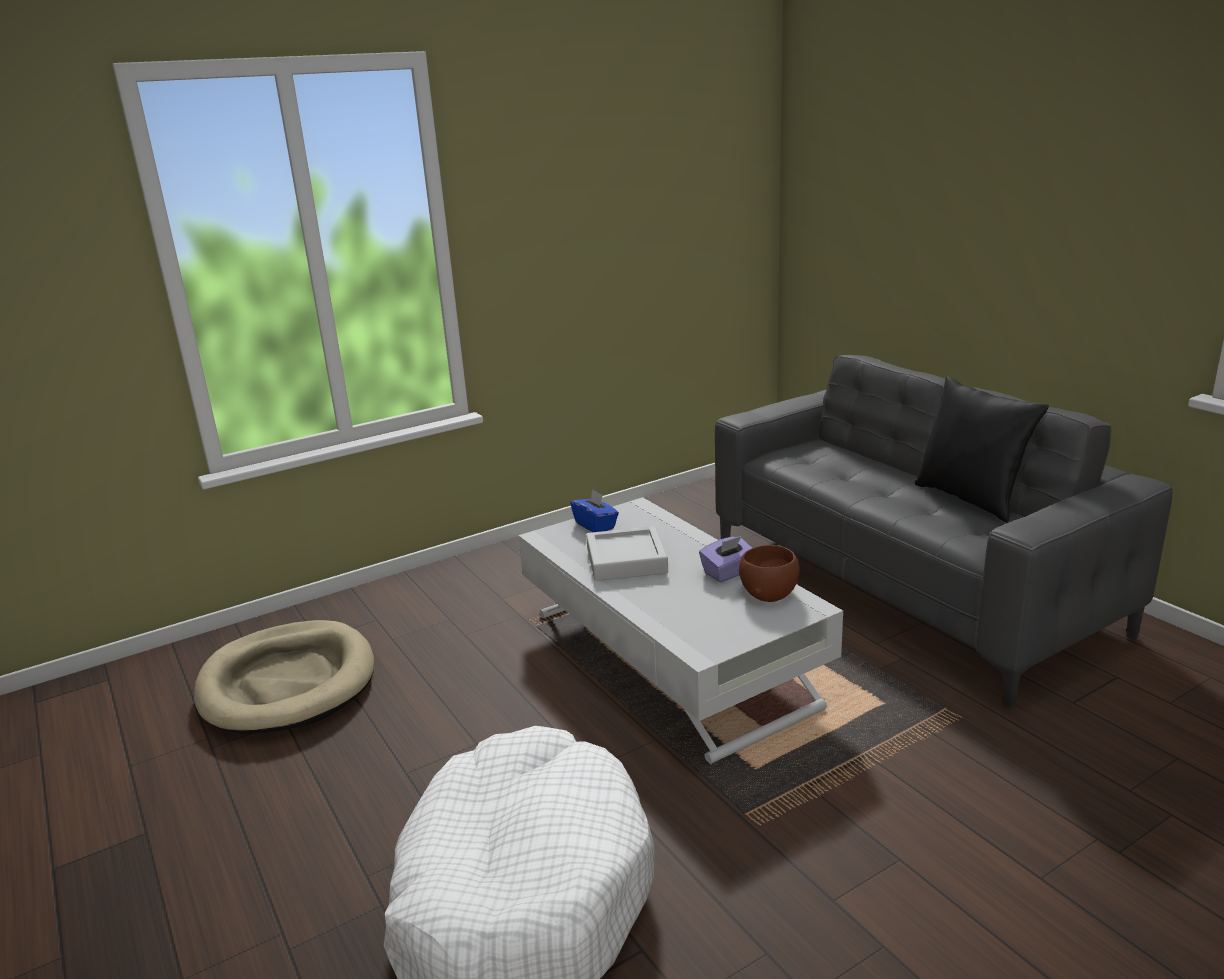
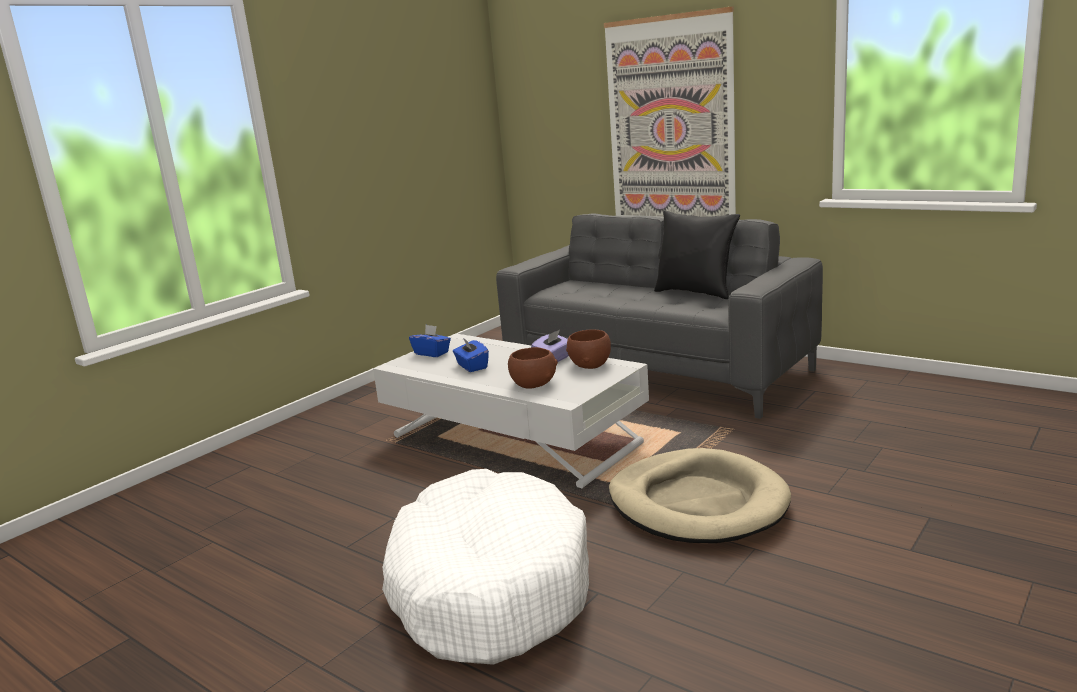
camera: 20 degrees left, 5 degrees down
beige dog bed [194,620,374,734] -> beige dog bed moved to [609,448,791,543]
grey tray [586,526,668,581] -> blue tissue box [453,338,489,372]
none -> brown bowl [508,347,558,389]
none -> picture [604,6,736,218]

